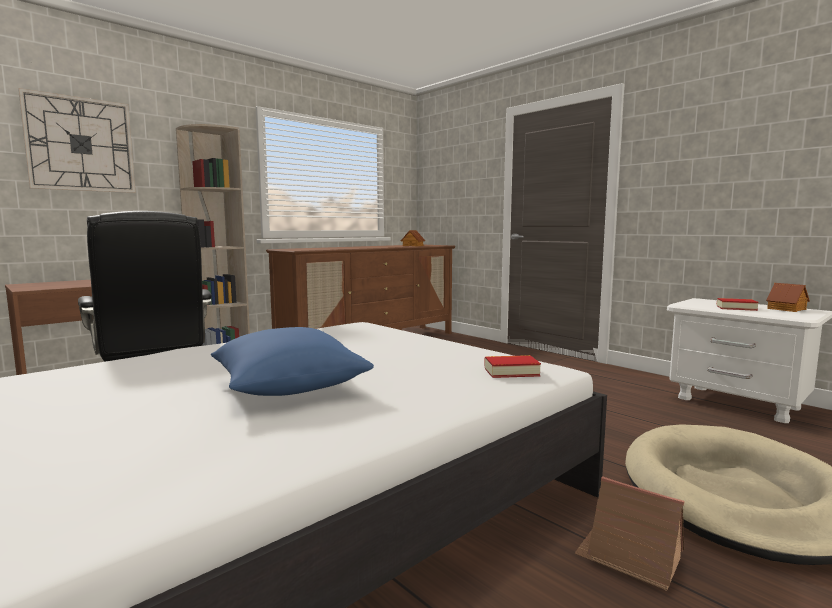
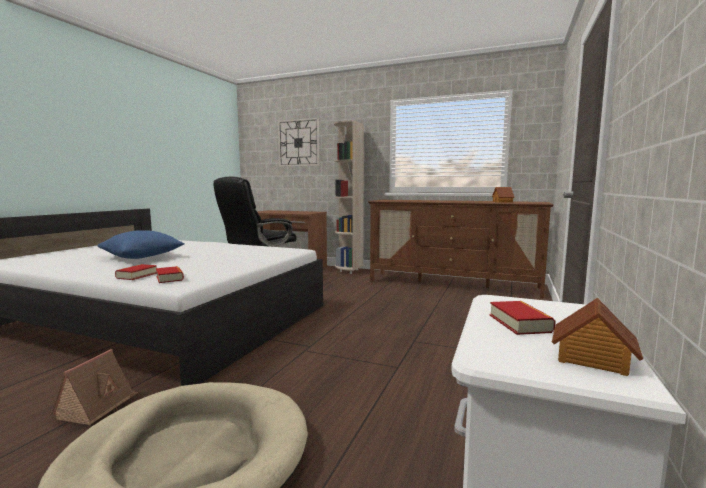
camera: 65 degrees right, 0 degrees up
none -> book [115,264,157,280]

